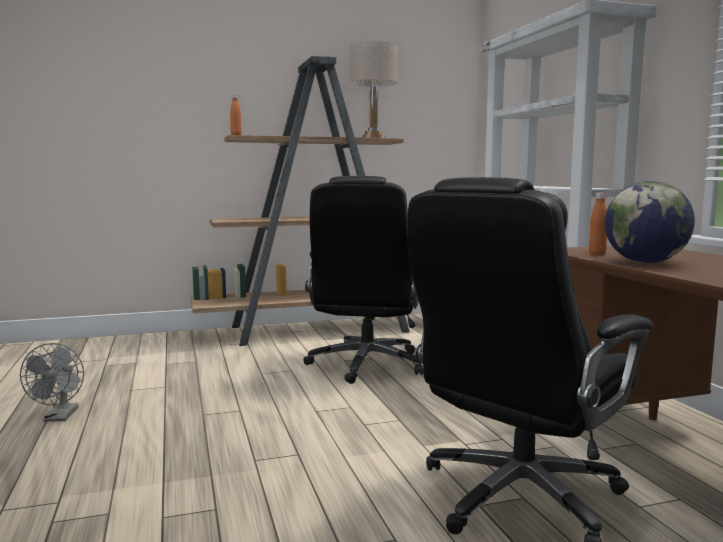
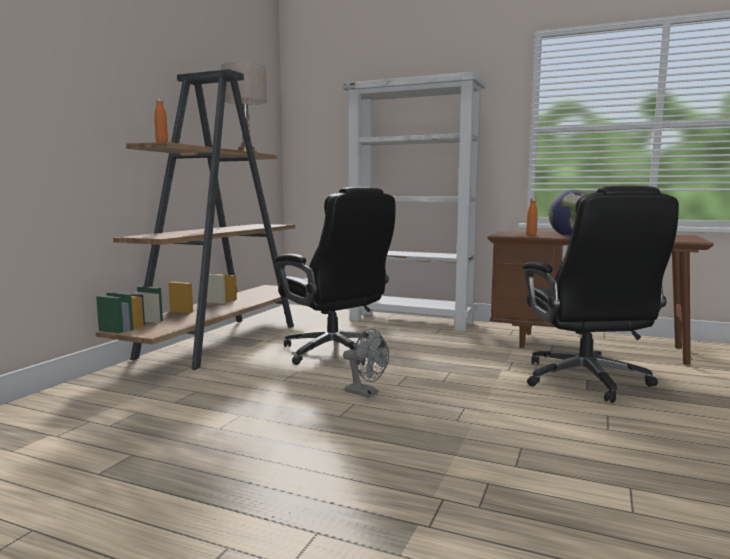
camera: 50 degrees left, 0 degrees up
grey fan [20,343,84,422] -> grey fan moved to [343,329,389,398]

